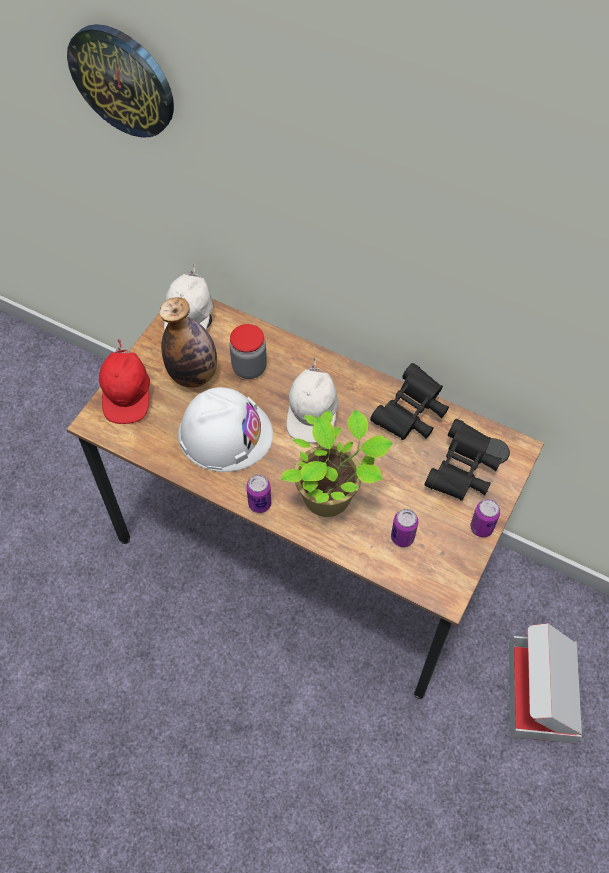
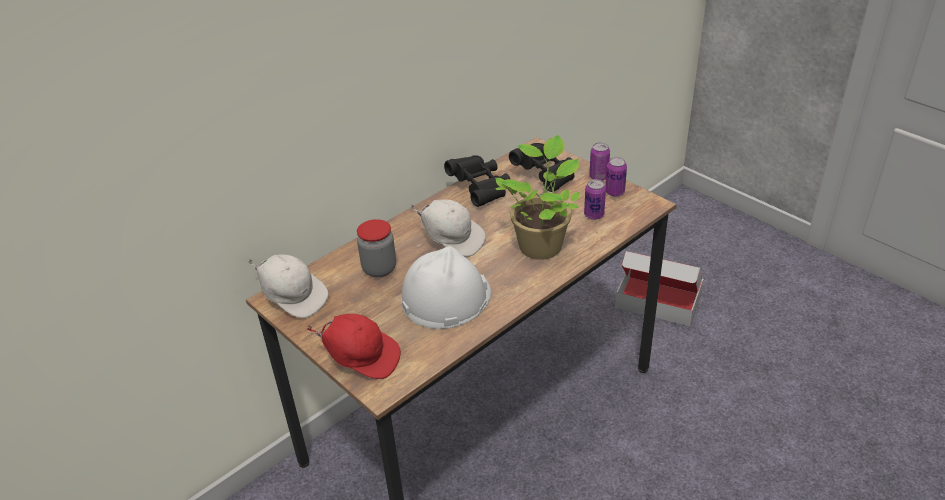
camera: 70 degrees left, 20 degrees down
wall clock [67,24,174,138] -> none
bottle [159,297,217,388] -> none
can [246,475,271,513] -> can moved to [606,157,627,197]

